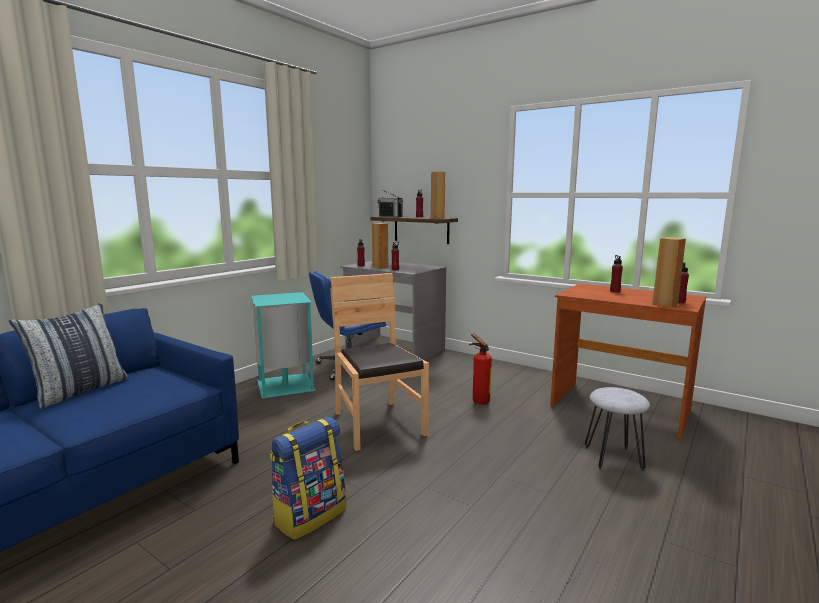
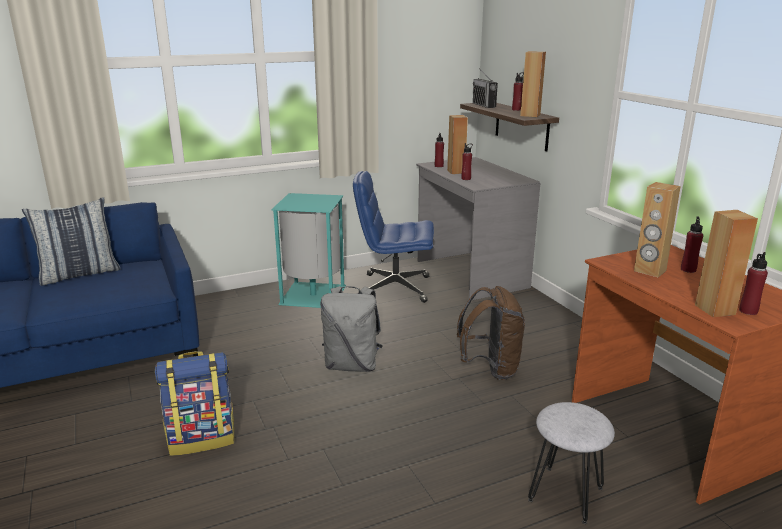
camera: 30 degrees right, 10 degrees up
brown chair [331,273,429,451] -> grey backpack [320,286,383,372]
fire extinguisher [469,333,492,404] -> brown backpack [457,286,525,380]
none -> brown speaker [634,182,681,277]

